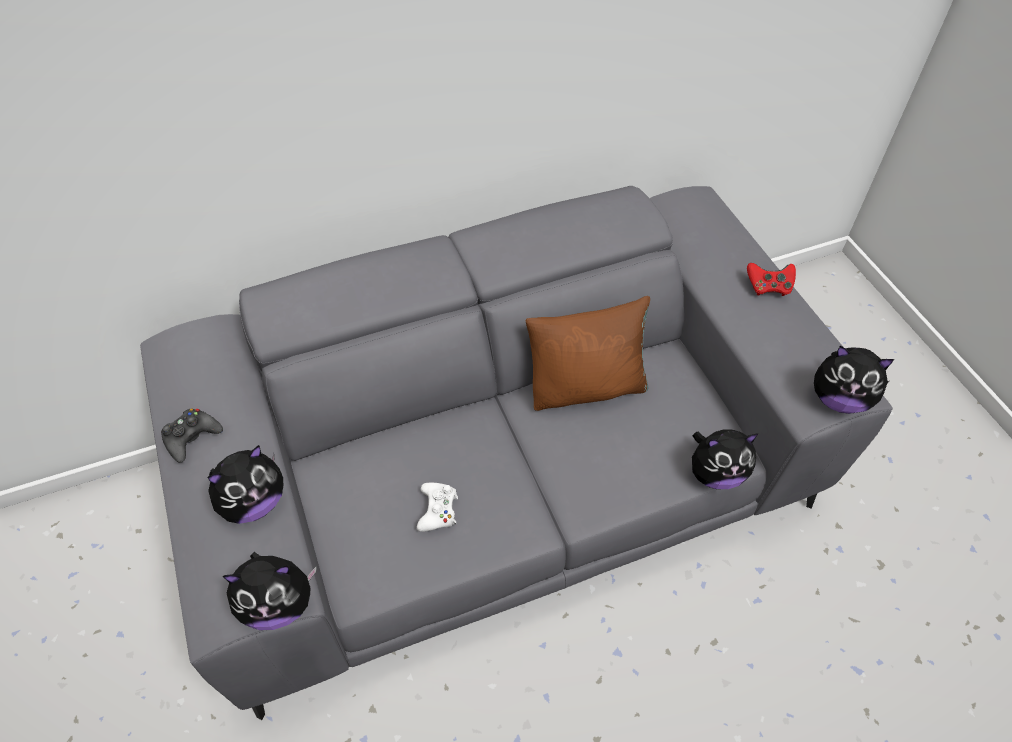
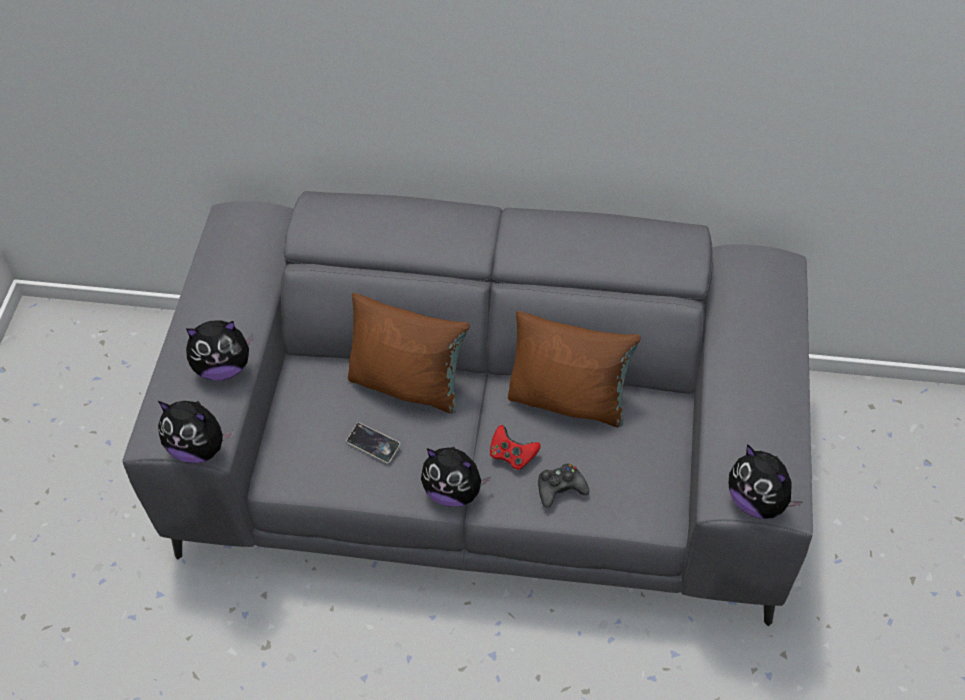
camera: 30 degrees right, 0 degrees up
black game controller [161,408,223,463] -> black game controller moved to [538,464,589,508]
white game controller [417,483,458,532] -> phone [347,423,400,463]
plush toy [692,430,758,489] -> plush toy moved to [421,447,491,507]
red game controller [747,263,796,296] -> red game controller moved to [490,425,540,470]
none -> brown pillow [348,293,470,414]

